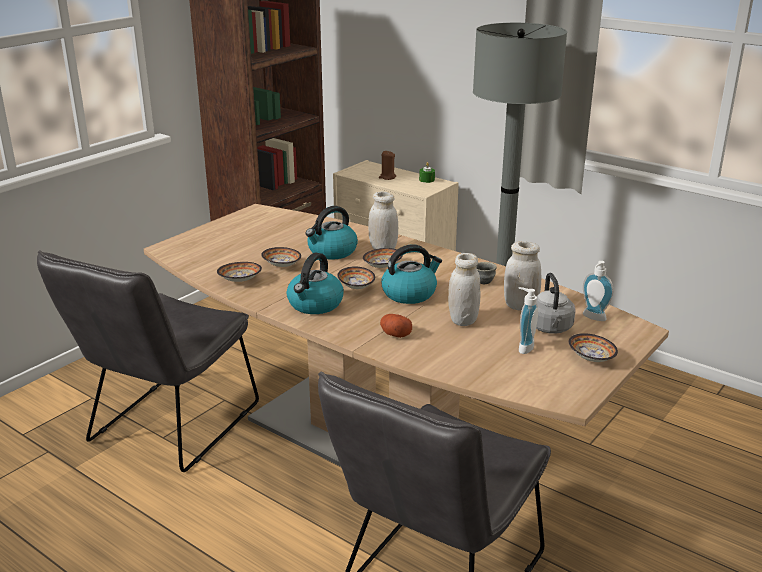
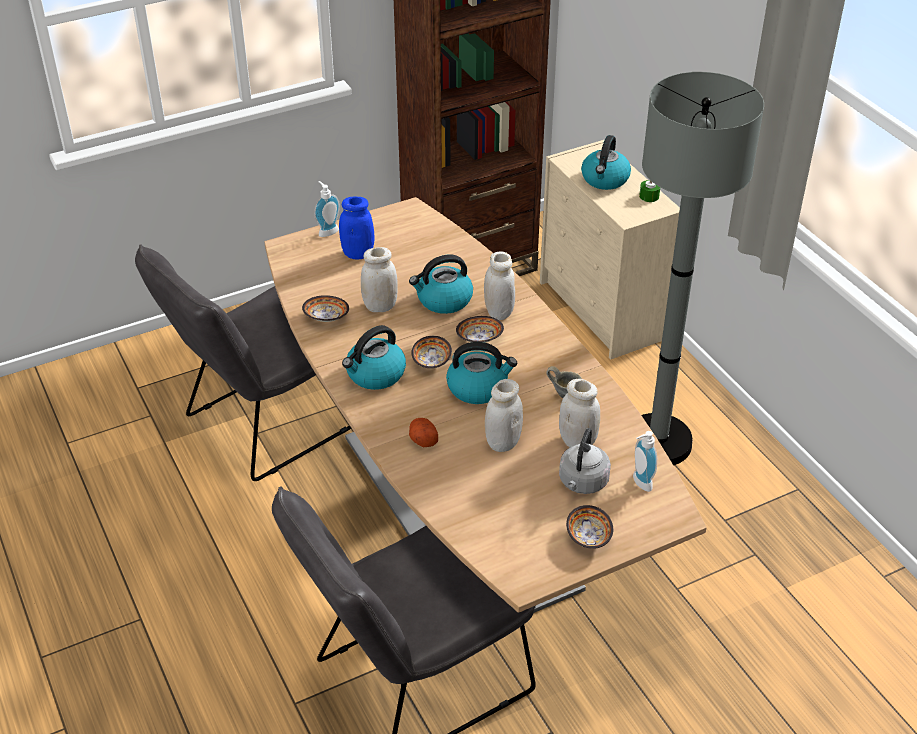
camera: 25 degrees right, 15 degrees up
bowl [261,247,301,267] -> white jar [361,247,398,312]
brown candle [379,151,396,180] -> kettle [581,135,631,190]
soap dispenser [518,287,538,354] -> soap dispenser moved to [314,181,340,237]
none -> blue jar [339,196,374,259]

